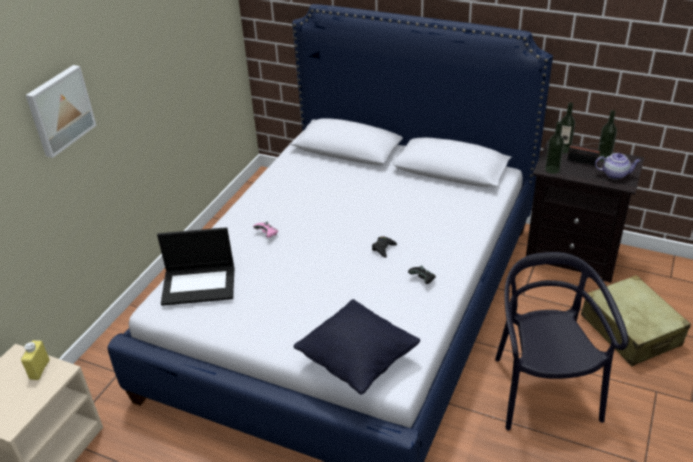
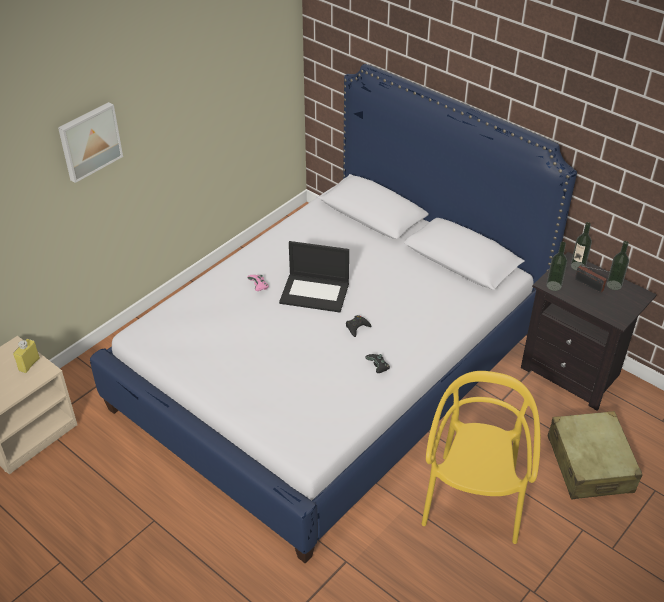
camera: 15 degrees right, 5 degrees up
laptop [157,227,235,306] -> laptop moved to [279,241,349,312]
black pillow [294,299,420,395] -> none
black chair [495,252,628,431] -> yellow chair [422,371,540,544]
teapot [595,153,641,179] -> none

